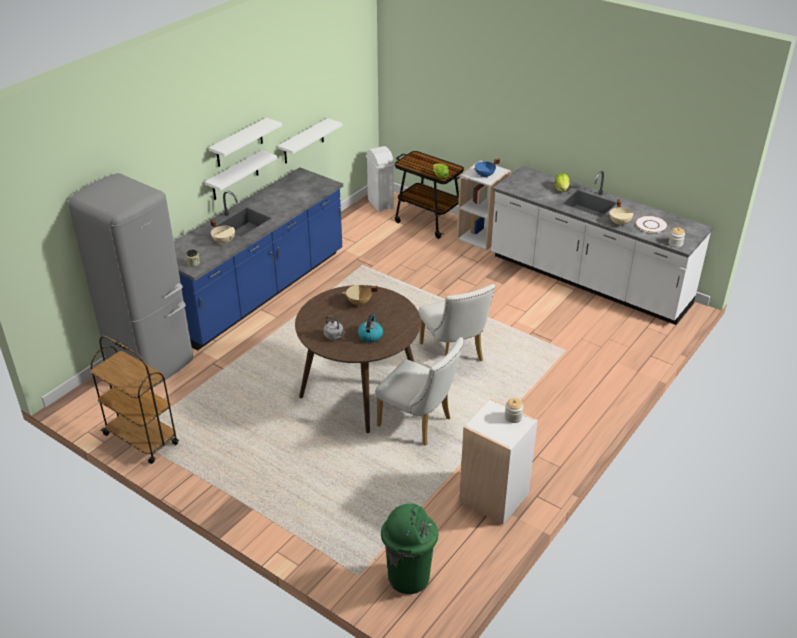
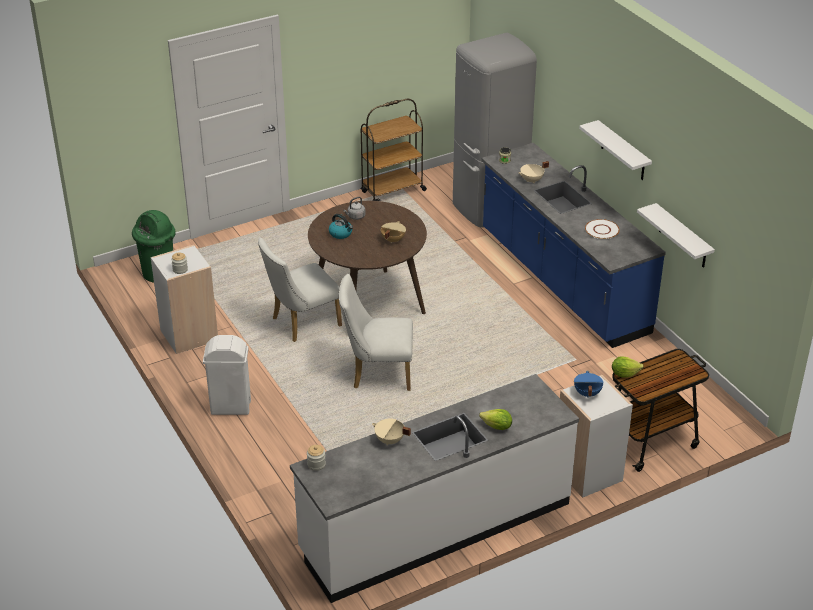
camera: 115 degrees right, 0 degrees up
white shelf [205,150,277,200] -> none
white trash can [366,146,395,212] -> white trash can moved to [203,335,251,415]
white plate [635,216,668,233] -> white plate moved to [585,219,620,239]

